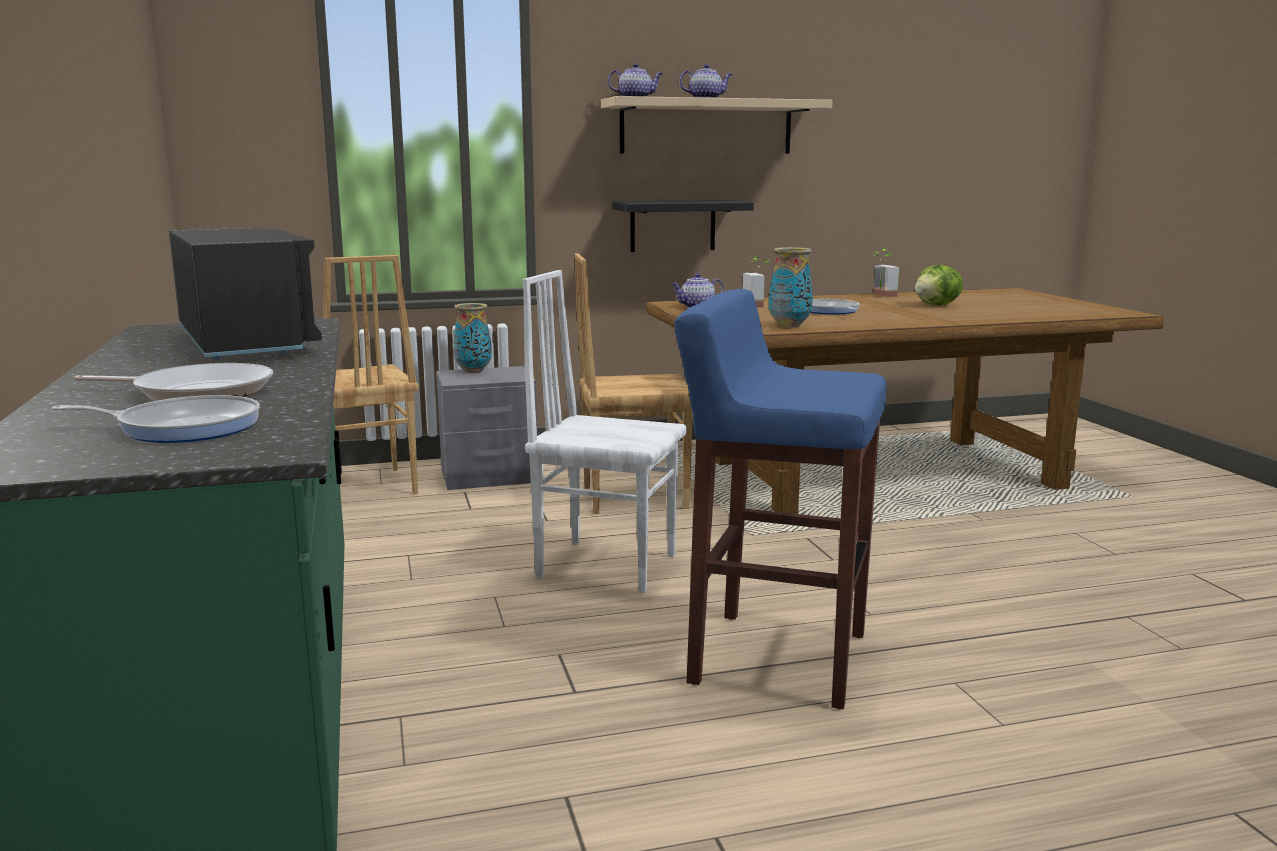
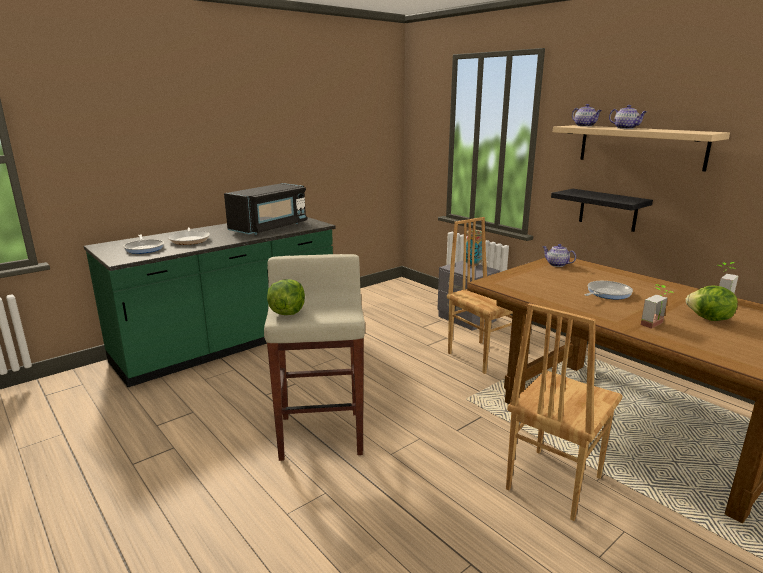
camera: 65 degrees right, 5 degrees up
brown chair [323,255,419,494] -> brown chair moved to [506,303,622,521]
white chair [523,270,687,593] -> none
blue stool [674,289,887,709] -> beige stool [264,254,365,461]
potted plant [743,257,770,307] -> potted plant moved to [641,284,674,329]
vase [769,247,813,328] -> none
none -> lettuce [267,279,305,315]

